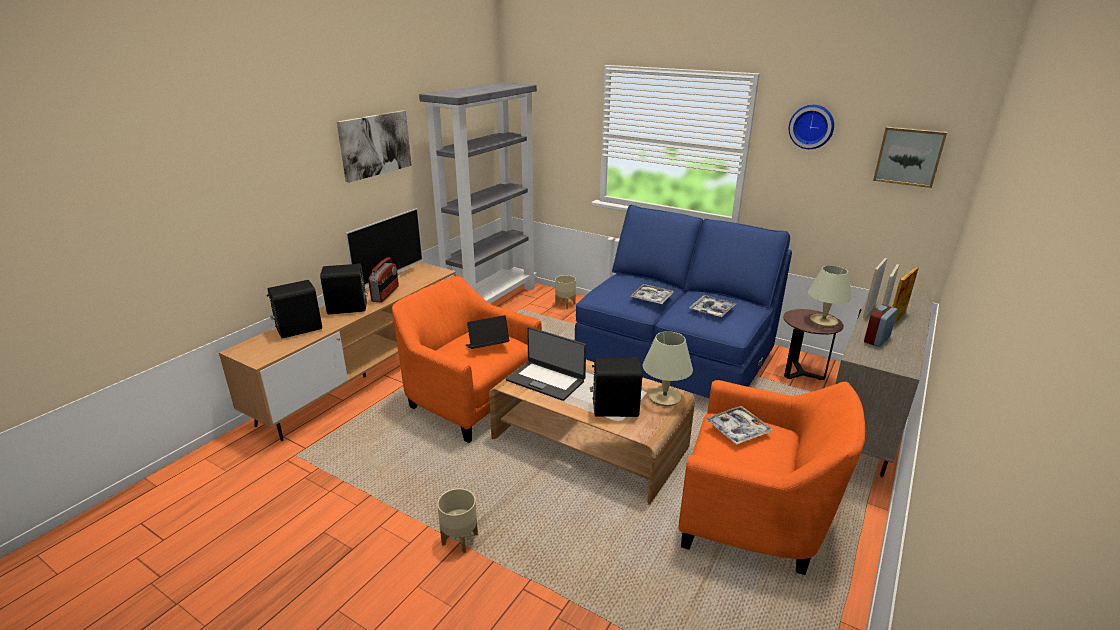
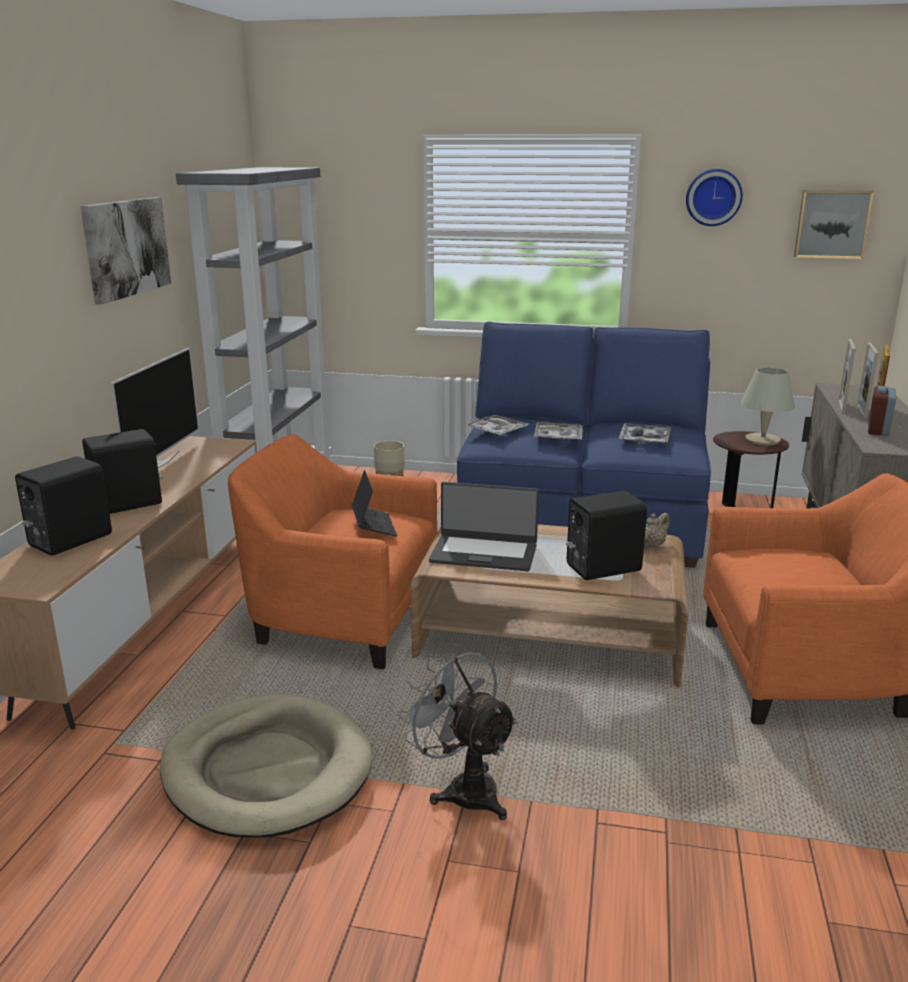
camera: 20 degrees left, 5 degrees down
radio [368,257,399,303] -> none
beige planter [437,488,478,553] -> grey fan [397,644,518,820]
laptop [465,315,509,349] -> laptop turned 120 degrees clockwise [352,470,397,537]
beige table lamp [643,331,693,406] -> beige teapot [644,513,670,549]
tray [705,406,773,445] -> tray moved to [464,415,529,435]
none -> beige dog bed [160,693,373,838]

